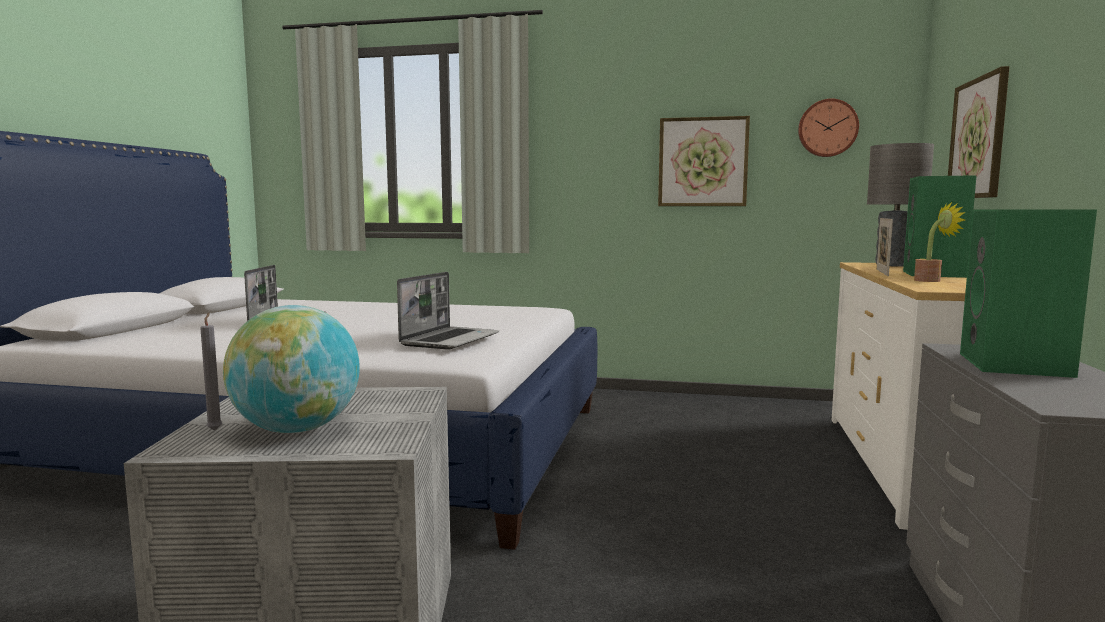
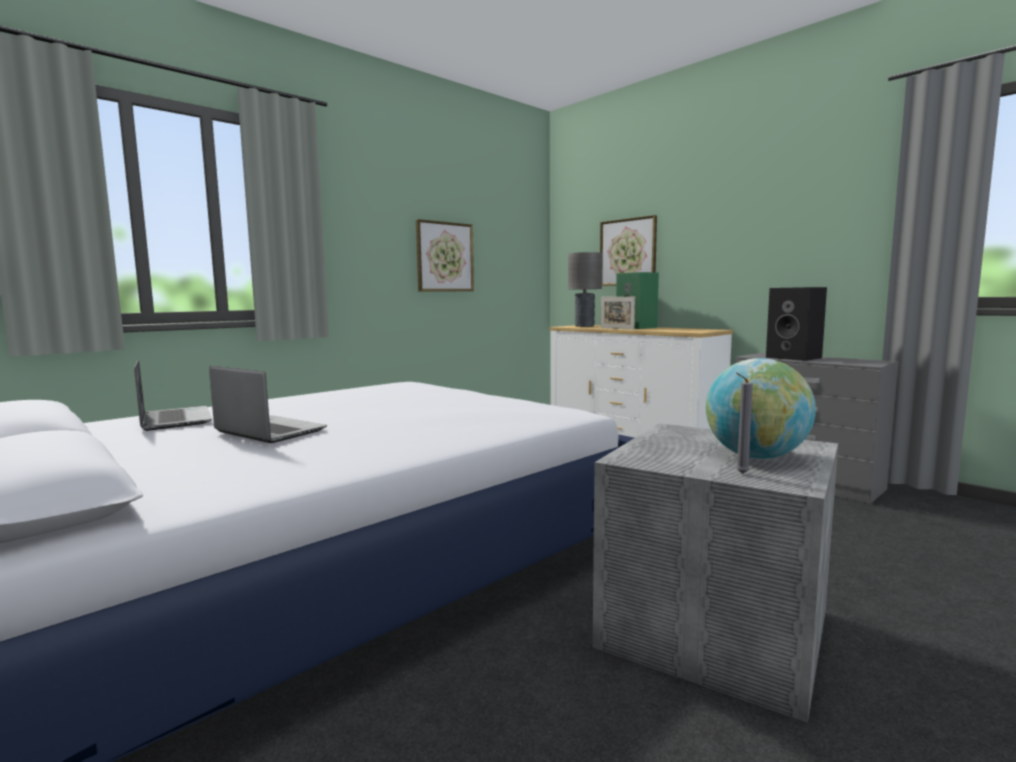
camera: 55 degrees left, 0 degrees up
laptop [397,272,499,349] -> laptop moved to [134,359,212,431]
wall clock [798,99,859,157] -> none
potted plant [914,201,966,282] -> none
green speaker [960,209,1097,378] -> black speaker [766,287,827,361]

